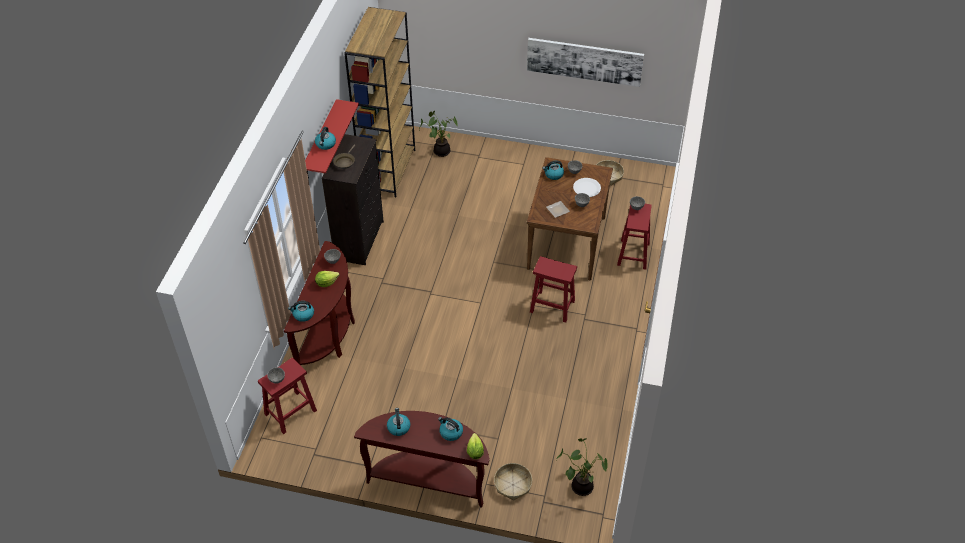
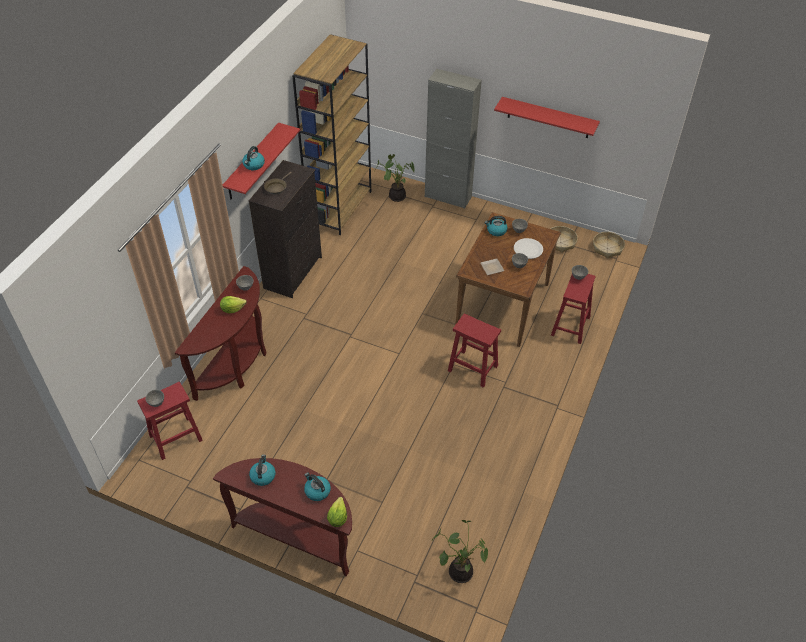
camera: 10 degrees right, 0 degrees up
kettle [288,301,314,322] -> none
basket [494,463,532,500] -> basket moved to [593,232,625,258]
picture [527,38,644,87] -> red shelf [494,97,600,138]
none -> grey cabinet [425,69,482,209]

